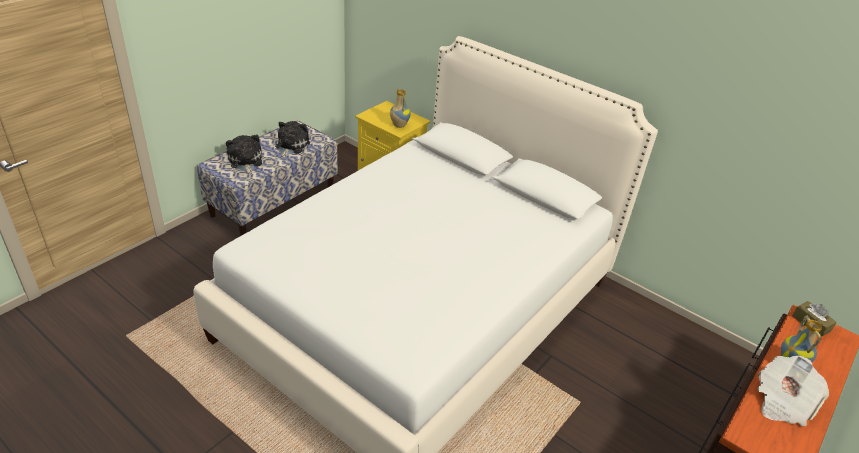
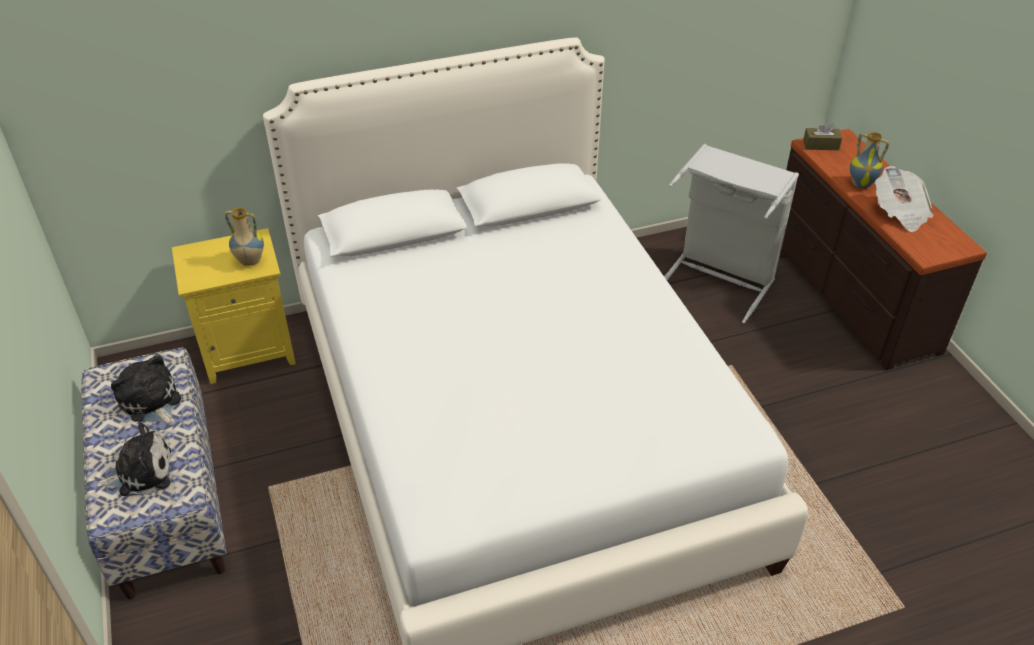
camera: 55 degrees left, 5 degrees up
plush toy [226,134,262,175] -> plush toy turned 150 degrees clockwise [95,423,171,496]
none -> grey laundry basket [664,144,799,324]

